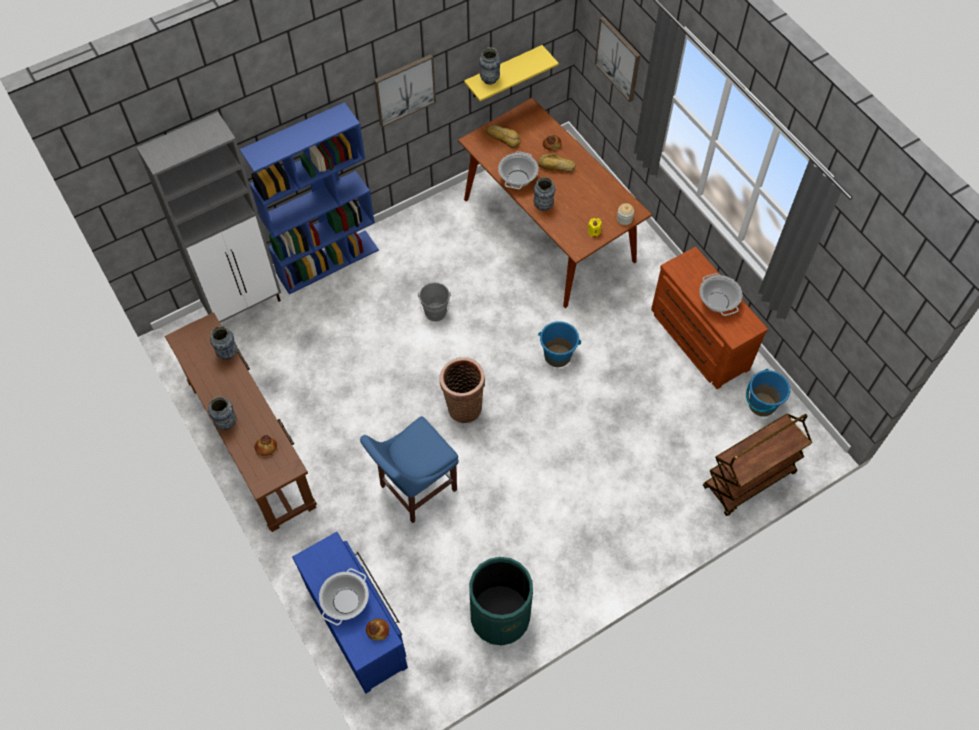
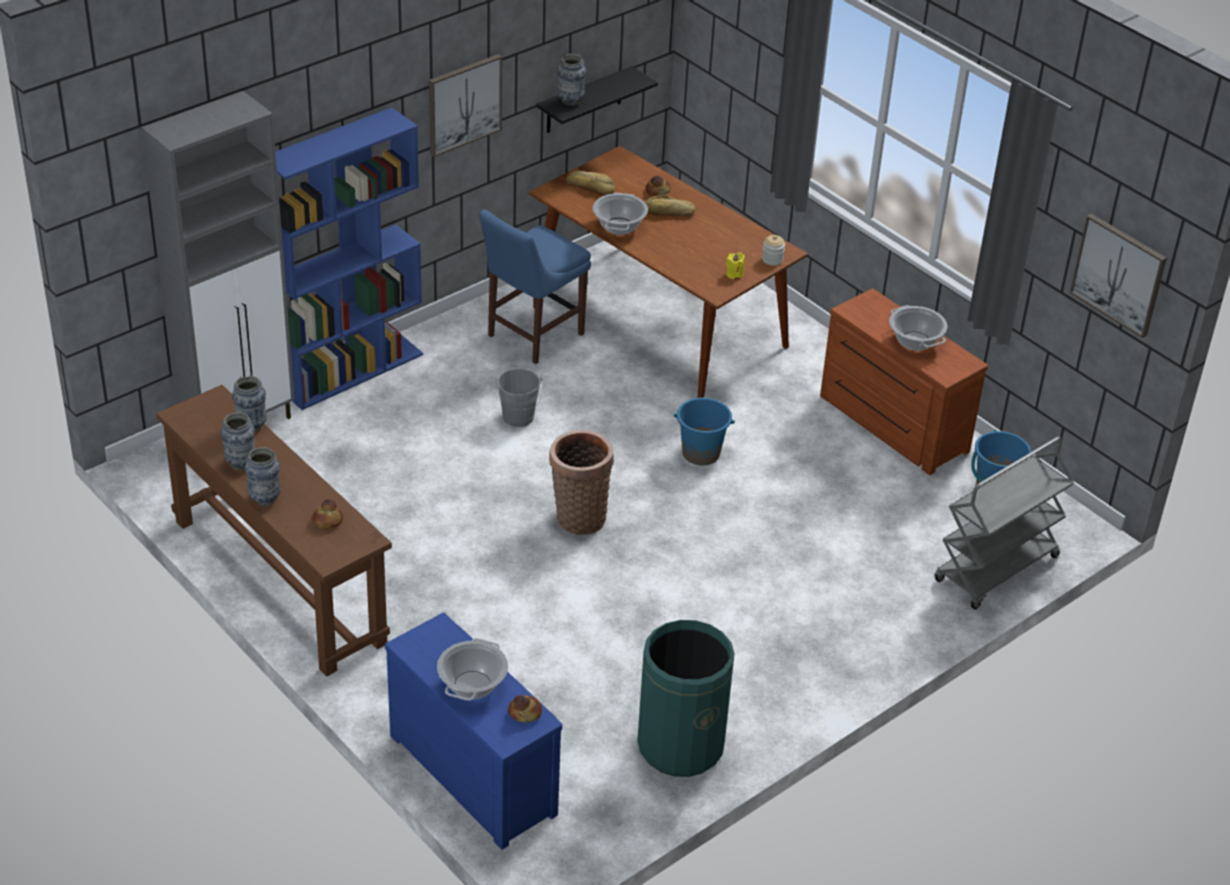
camera: 10 degrees left, 20 degrees down
blue chair [360,416,459,523] -> blue chair moved to [479,209,591,364]
yellow shelf [464,45,559,101] -> black shelf [536,66,658,133]
vase [534,177,555,211] -> vase moved to [220,412,255,470]
picture [595,16,640,102] -> picture moved to [1070,214,1167,338]
brown cart [703,414,812,516] -> grey cart [934,436,1074,610]

